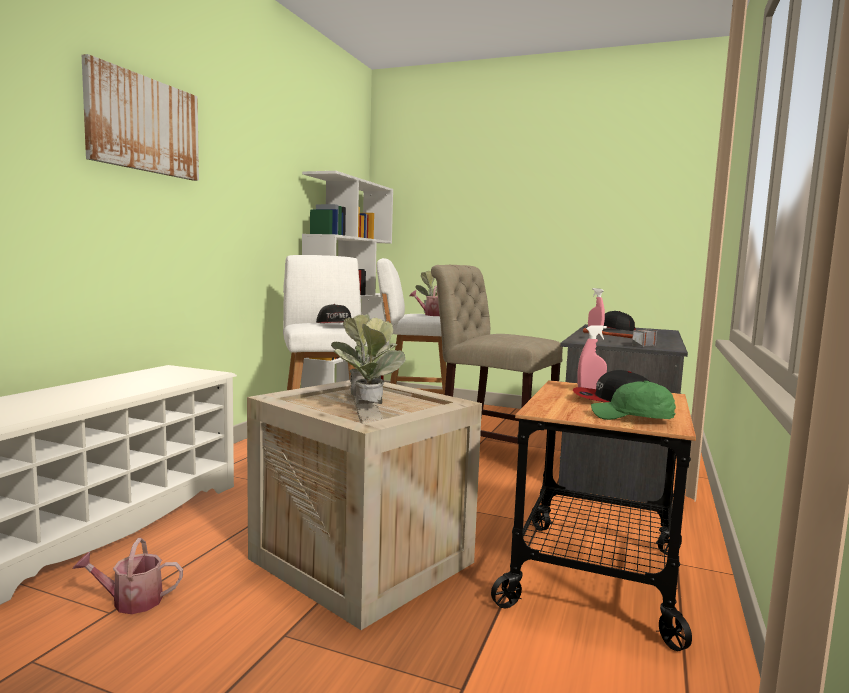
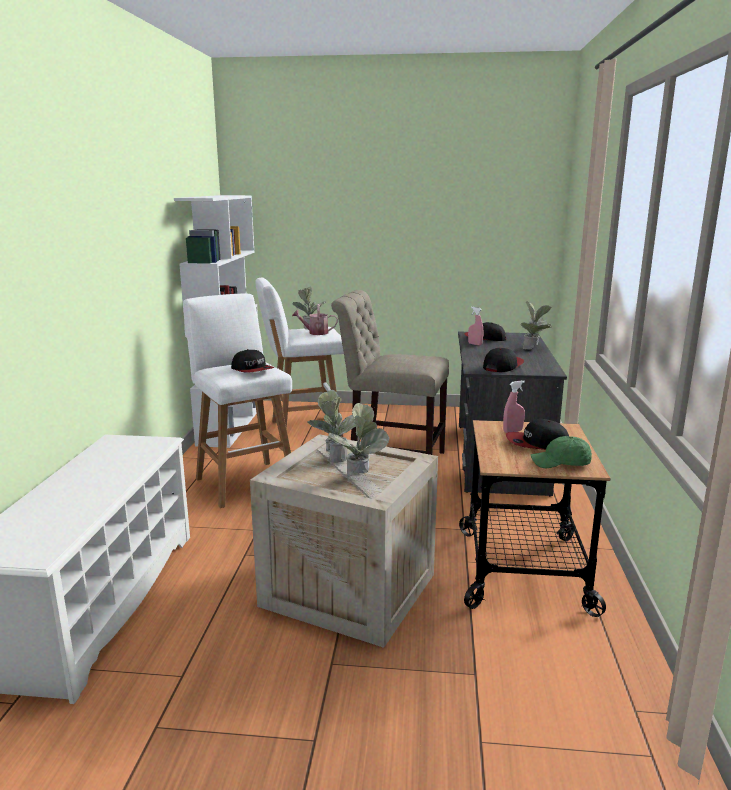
camera: 15 degrees left, 10 degrees up
watering can [73,538,183,614] -> none
picture [82,54,199,181] -> none
hammer [583,328,657,347] -> cap [483,348,524,372]
none -> potted plant [521,302,552,350]

